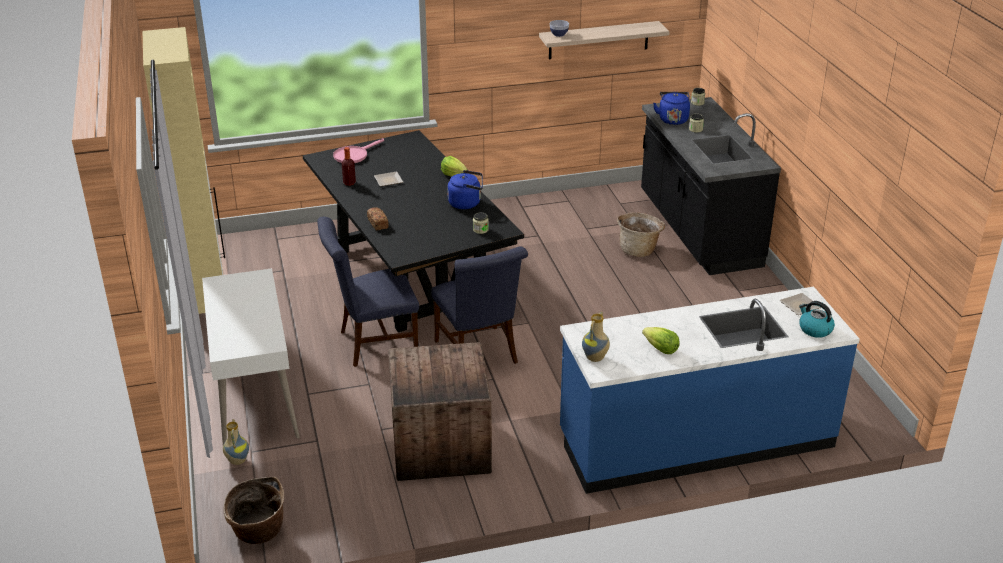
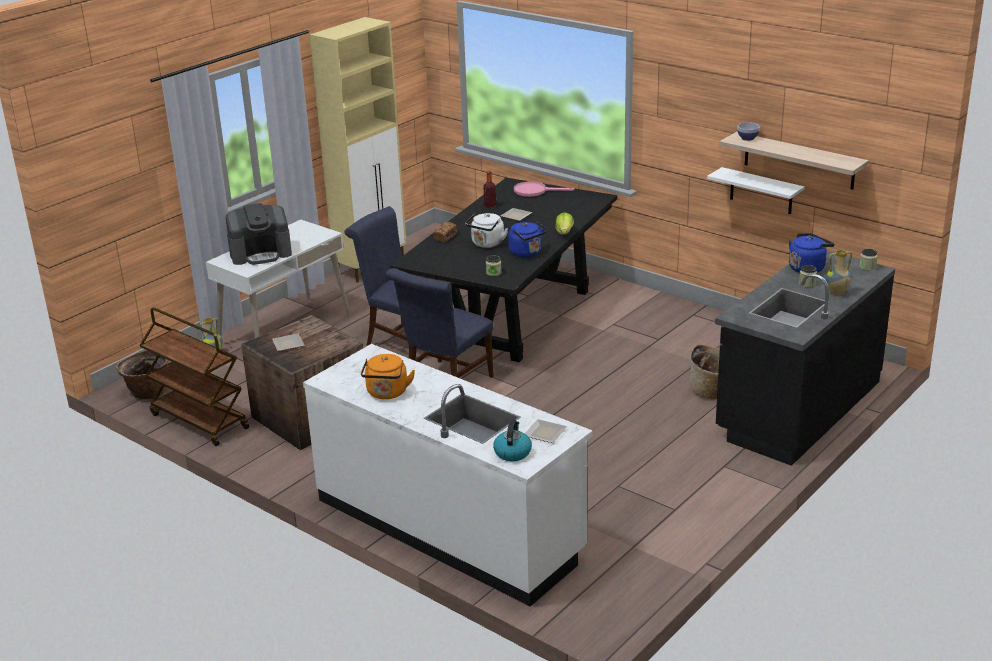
camera: 55 degrees right, 5 degrees down
blue counter [560,287,860,494] -> white counter [303,344,593,606]
vase [582,312,610,362] -> vase moved to [826,250,852,295]
lettuce [642,327,679,354] -> orange kettle [361,354,415,399]
none -> brown cart [139,307,249,446]
none -> coffee machine [226,203,292,265]
none -> plate [272,334,305,351]
none -> white kettle [465,213,508,248]
none -> white shelf [707,167,805,214]

